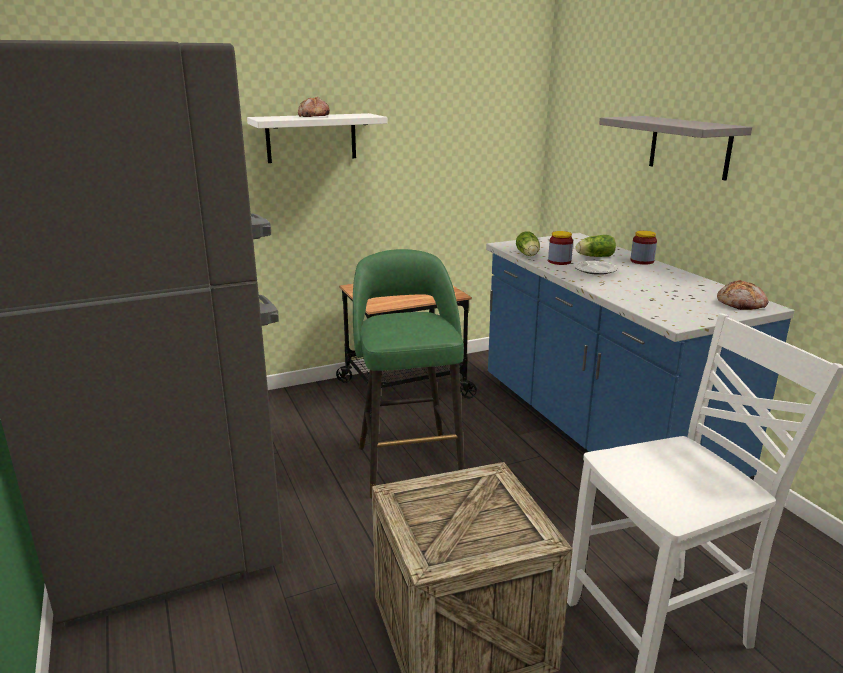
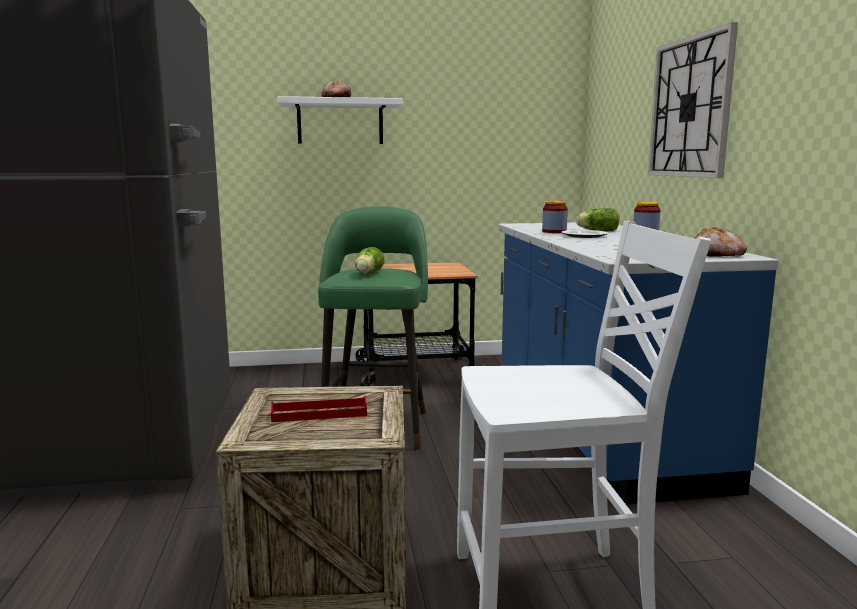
camera: 15 degrees right, 10 degrees down
lettuce [516,231,540,256] -> lettuce moved to [355,247,384,274]
grey shelf [599,116,752,181] -> wall clock [648,22,738,178]
none -> red tray [271,395,367,422]

